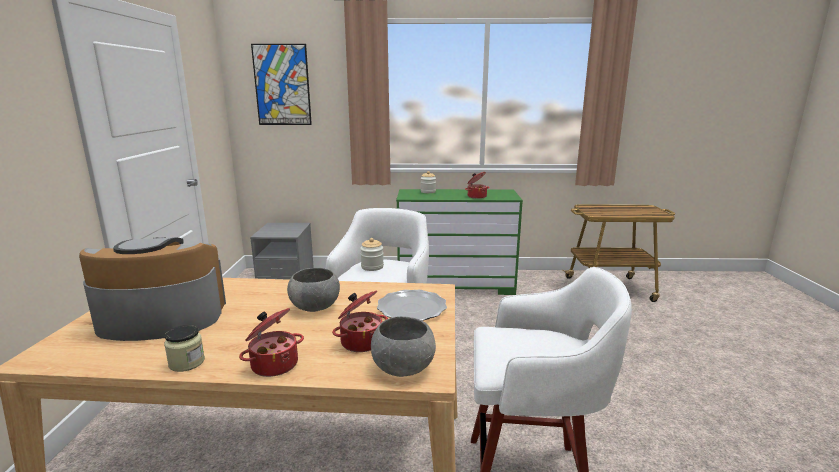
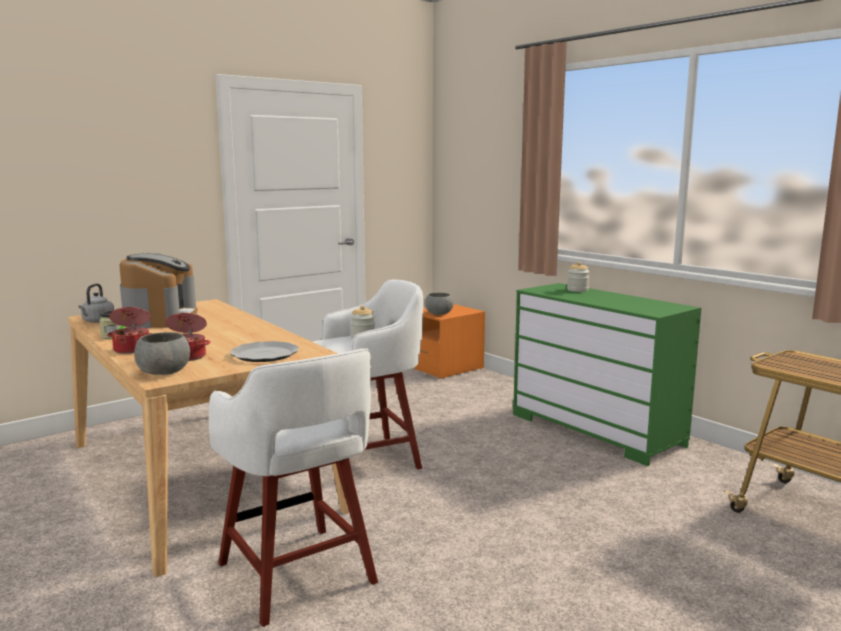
camera: 50 degrees right, 5 degrees down
coffee machine [79,237,226,341] -> coffee machine turned 45 degrees clockwise [119,253,198,328]
grey nightstand [250,223,314,280] -> orange nightstand [414,304,485,379]
picture [251,44,312,125] -> none
grey bowl [287,268,340,312] -> grey bowl moved to [425,293,453,315]
cooking pot [465,172,490,199] -> none
none -> grey kettle [78,284,114,323]

